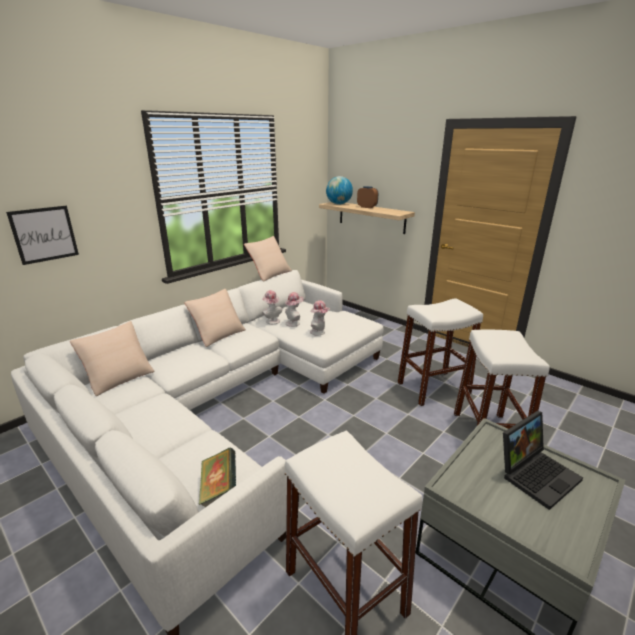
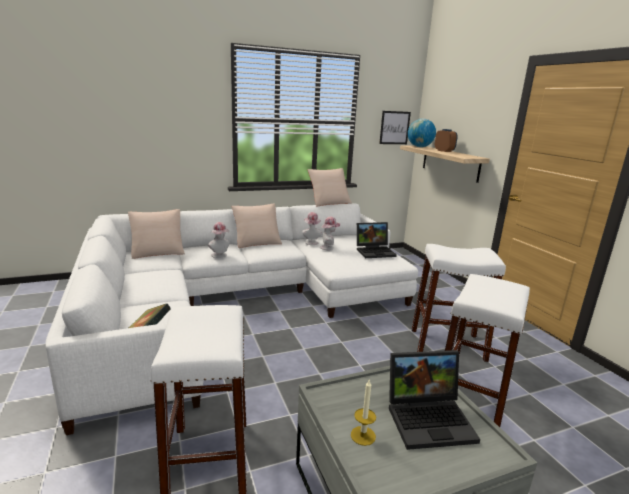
camera: 25 degrees right, 5 degrees down
picture [6,206,79,265] -> picture moved to [379,111,411,144]
hat [310,300,330,335] -> hat moved to [208,222,230,258]
none -> candle [351,380,376,446]
none -> laptop [357,222,397,258]

